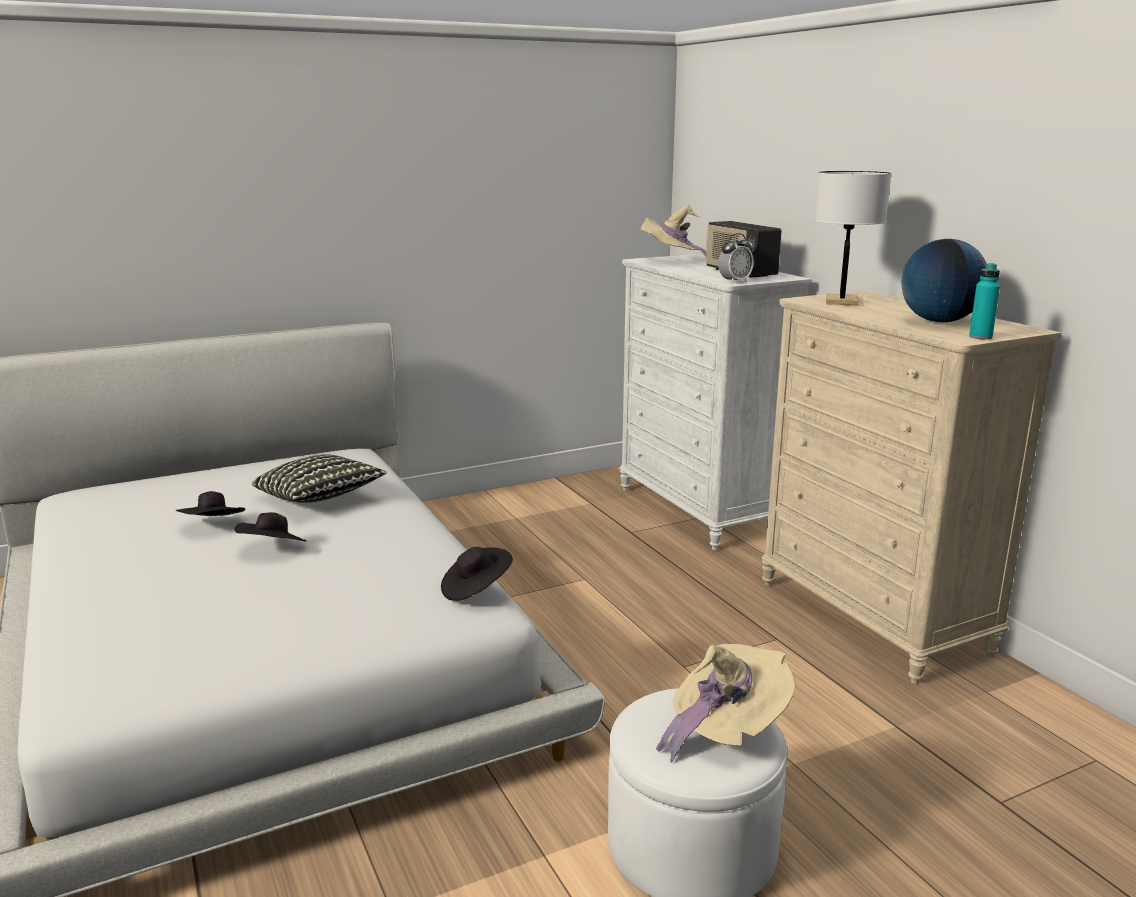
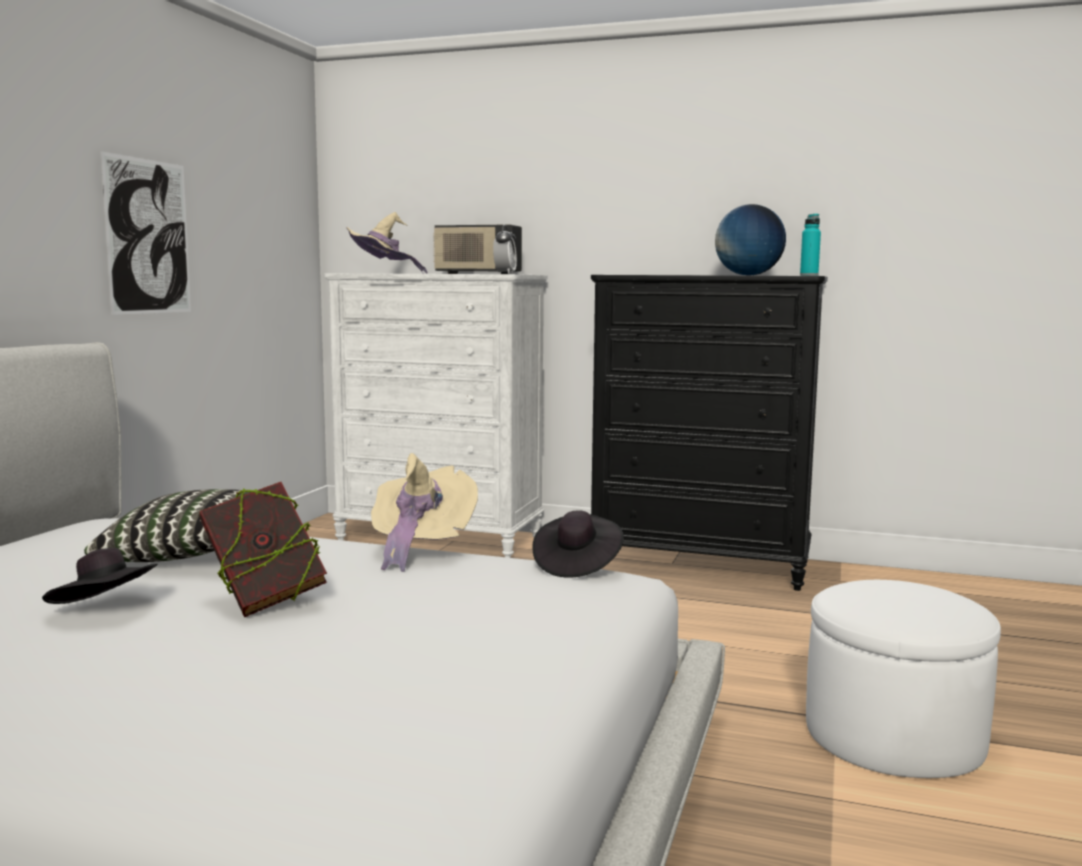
camera: 45 degrees left, 10 degrees down
black hat [235,512,306,541] -> book [199,482,327,617]
beige hat [656,644,795,763] -> beige hat moved to [371,453,478,572]
beige dresser [762,290,1062,684] -> black dresser [591,275,828,591]
white table lamp [814,171,892,306] -> none
none -> picture [100,151,191,315]

